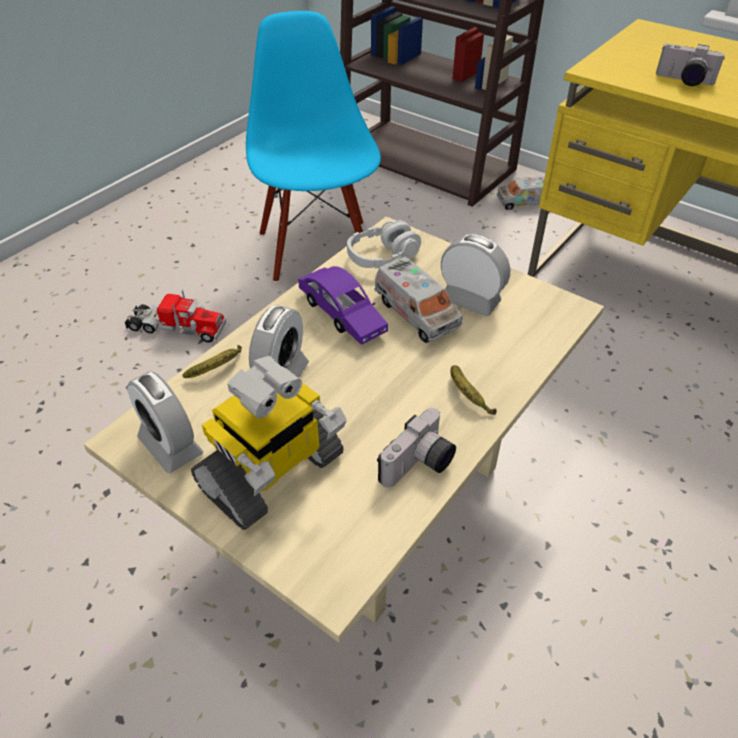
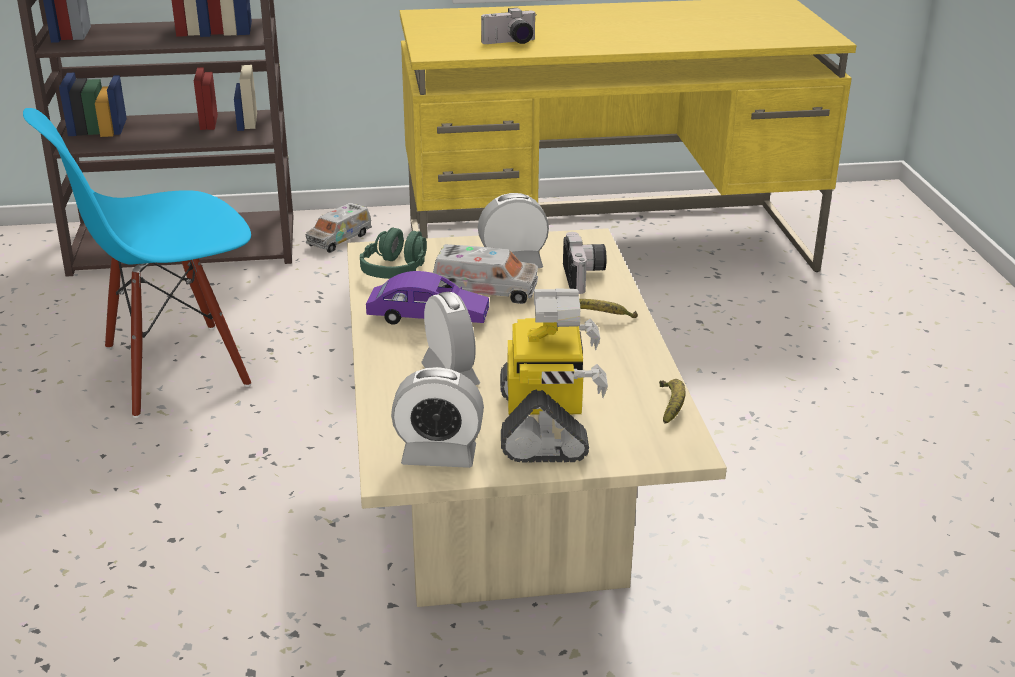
camera: 45 degrees left, 15 degrees down
toy truck [124,290,226,343] -> none
banana [182,345,242,378] -> banana moved to [659,379,685,424]
blue chair [246,11,381,283] -> blue chair turned 60 degrees counterclockwise [23,108,251,418]
grey headphones [347,220,421,268] -> green headphones [360,227,427,279]
camera [377,408,456,488] -> camera moved to [563,232,607,294]

